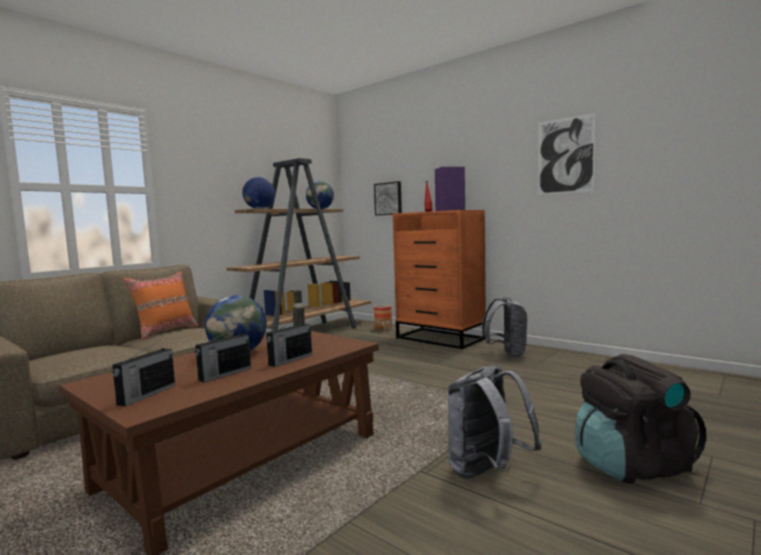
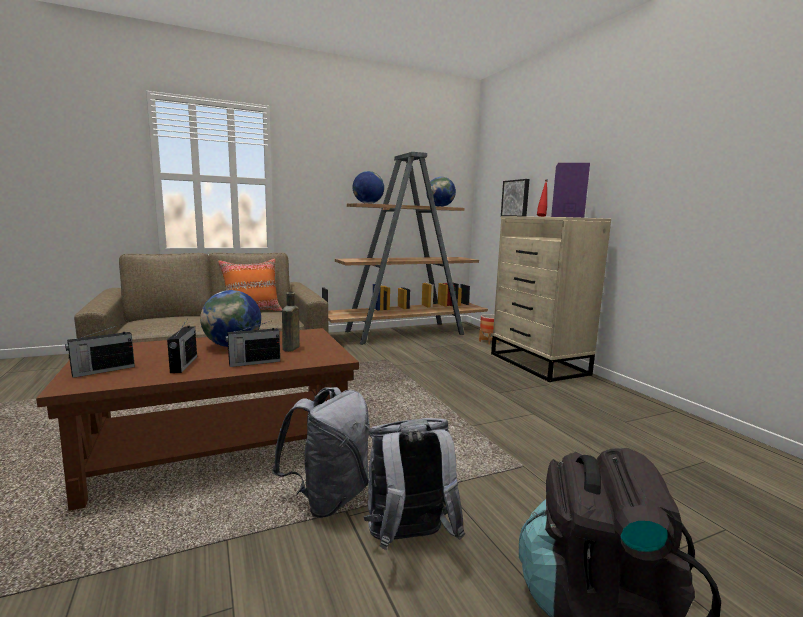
camera: 25 degrees right, 5 degrees up
radio [195,326,251,383] -> radio turned 75 degrees counterclockwise [167,320,197,373]
orange dresser [392,210,486,349] -> beige dresser [491,216,611,382]
grey backpack [482,297,527,358] -> grey backpack moved to [272,387,370,518]
picture [538,113,596,195] -> none

